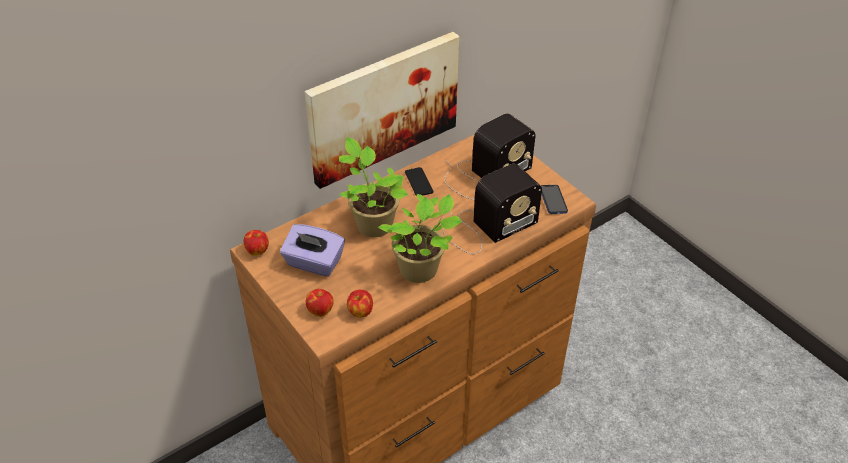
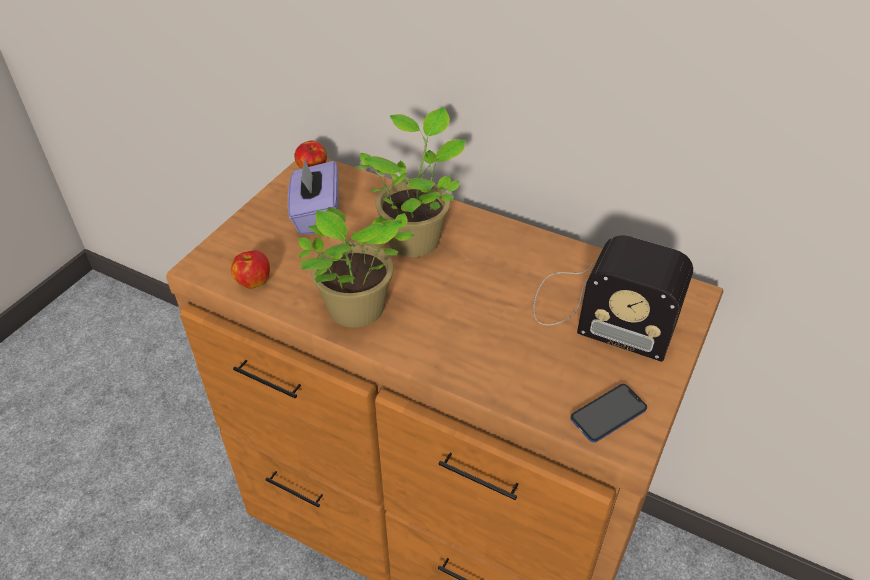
camera: 65 degrees right, 0 degrees up
picture [305,32,459,189] -> none
apple [306,289,334,317] -> none
phone [405,167,433,196] -> none
radio [443,164,542,254] -> none

